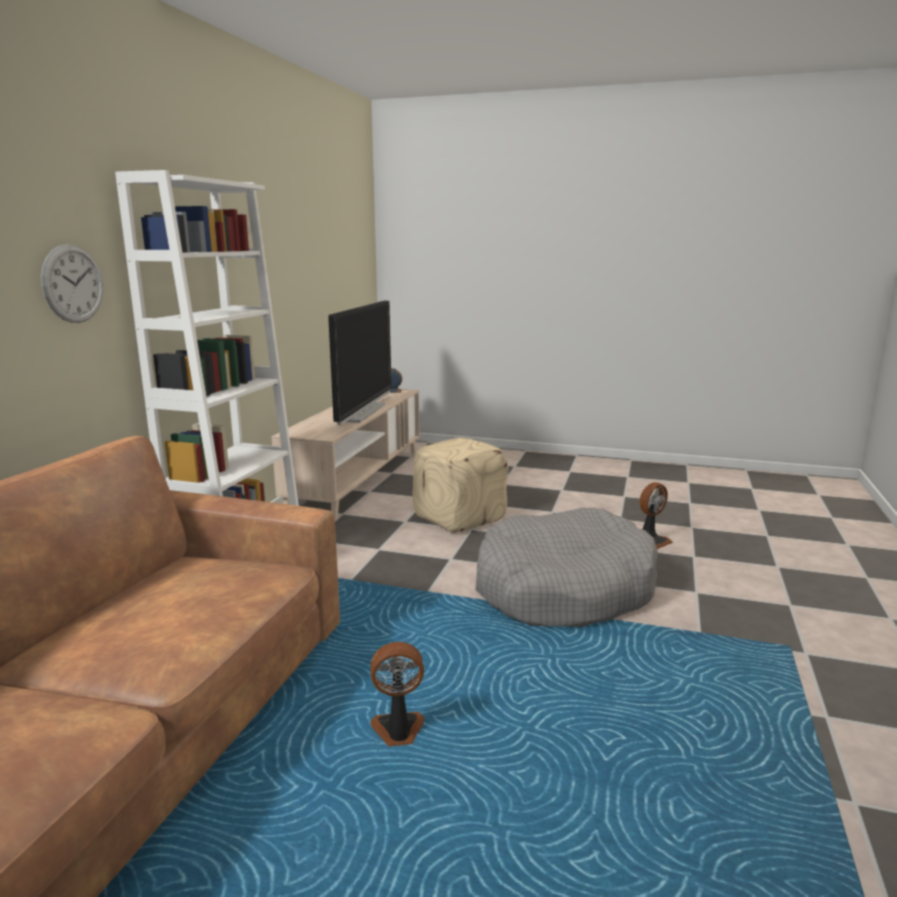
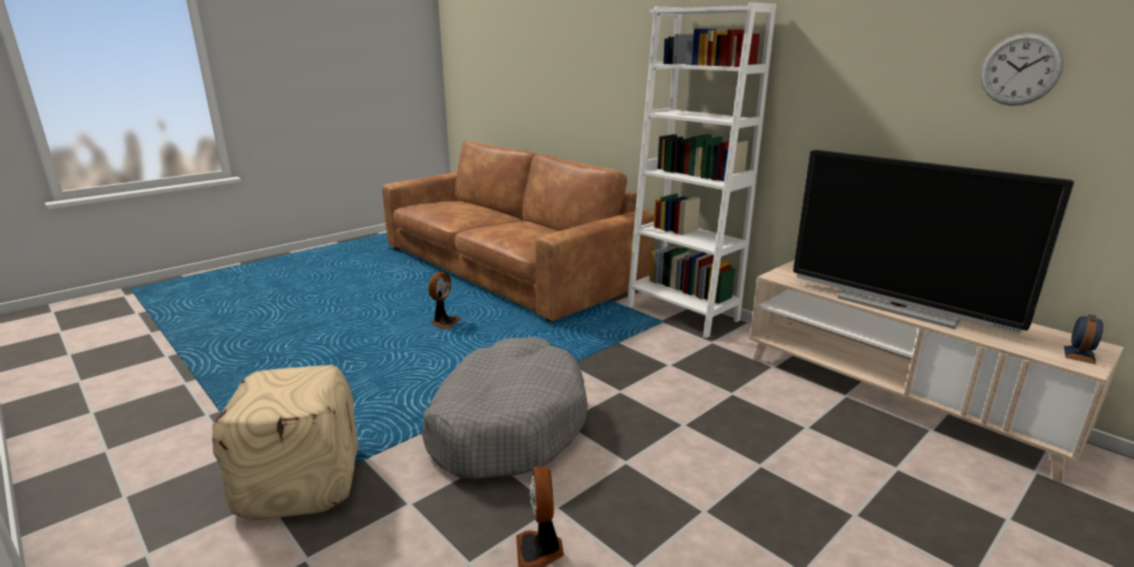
camera: 120 degrees right, 5 degrees up
wall clock [41,244,103,323] -> wall clock moved to [980,32,1064,106]
beige ottoman [413,438,509,533] -> beige ottoman moved to [212,365,359,520]

